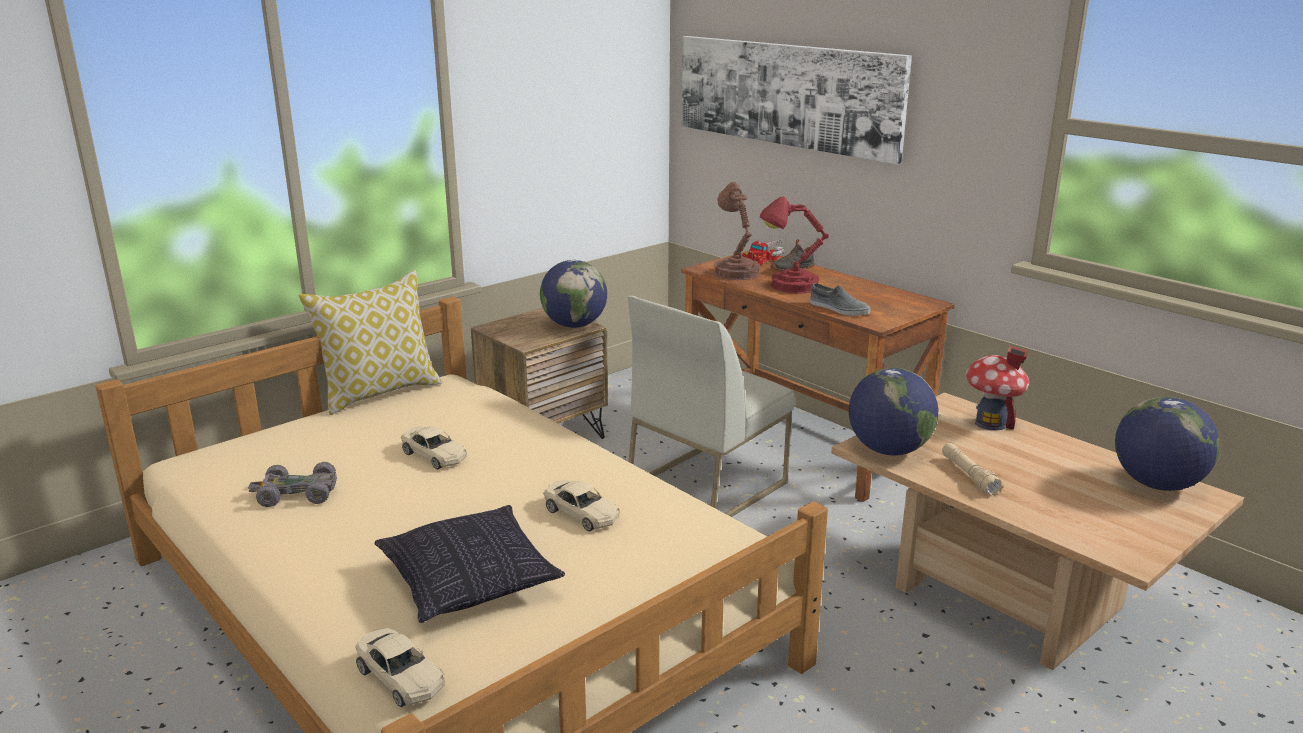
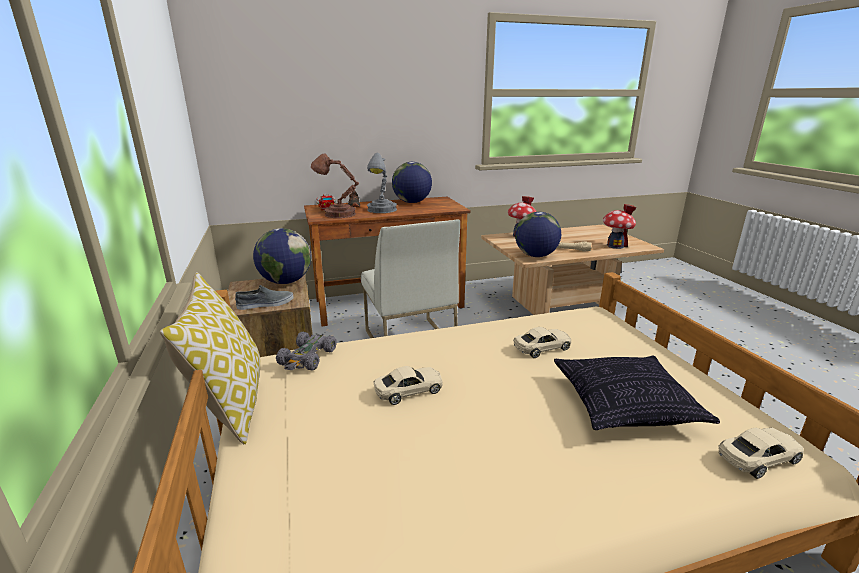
camera: 65 degrees left, 0 degrees up
grey toy car [248,462,337,507] -> grey toy car moved to [276,332,336,371]
picture [682,36,912,165] -> none
red table lamp [760,197,829,294] -> grey table lamp [367,153,397,213]
grey shoe [810,283,870,316] -> grey shoe moved to [235,285,294,310]
globe [1115,397,1220,491] -> globe moved to [392,162,432,203]
none -> toy house [603,204,636,249]

